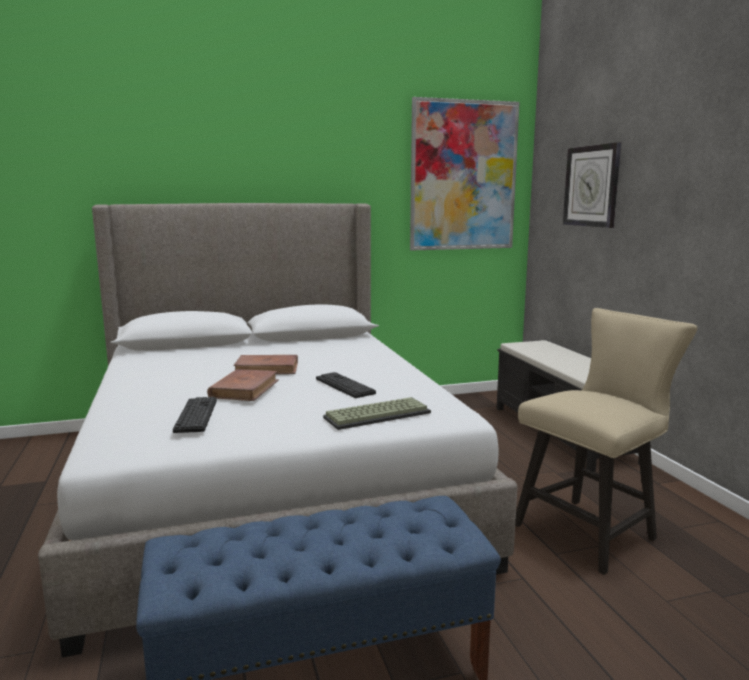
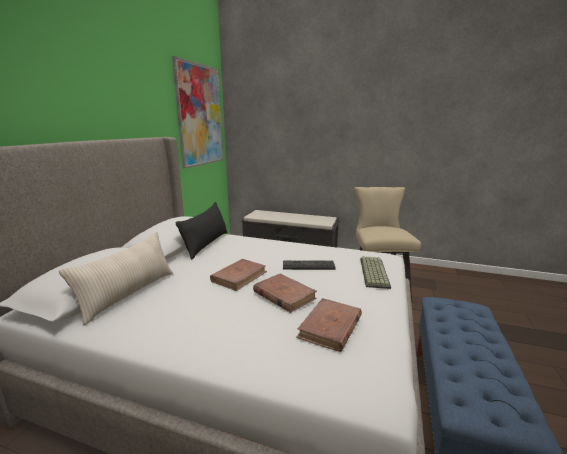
camera: 55 degrees left, 5 degrees up
keyboard [173,397,217,433] -> brown book [296,298,362,352]
wall clock [563,142,621,228] -> none
none -> beige pillow [59,232,173,325]
none -> black pillow [175,202,228,260]

